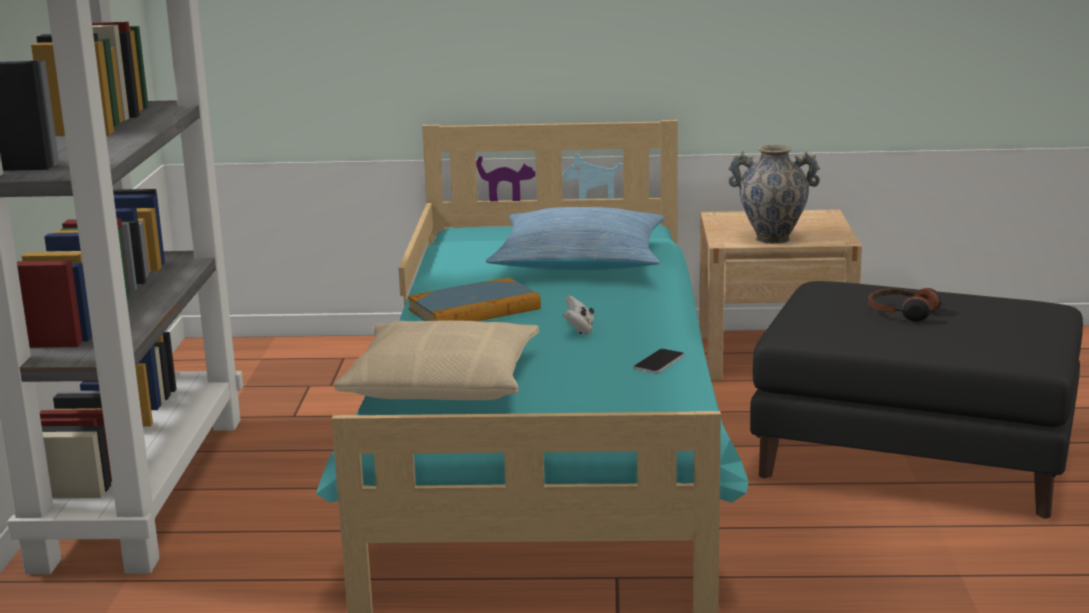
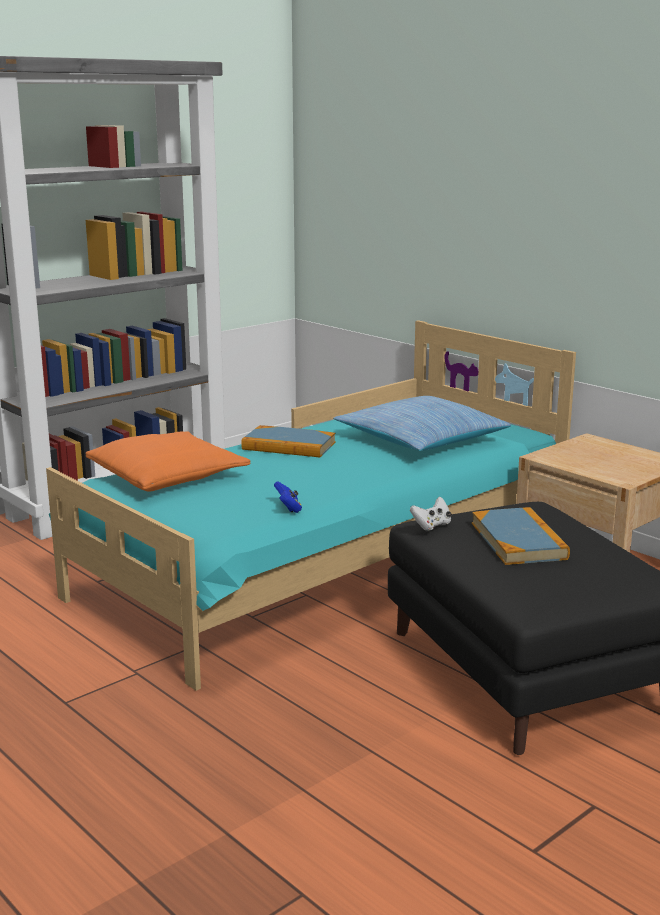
camera: 45 degrees right, 0 degrees up
beige pillow [334,320,539,400] -> orange pillow [85,431,250,492]
white game controller [563,295,594,335] -> white game controller moved to [410,496,451,531]
phone [633,349,685,374] -> blue game controller [274,481,302,513]
vase [728,145,820,244] -> none
headphones [868,288,946,322] -> book [472,507,570,565]

